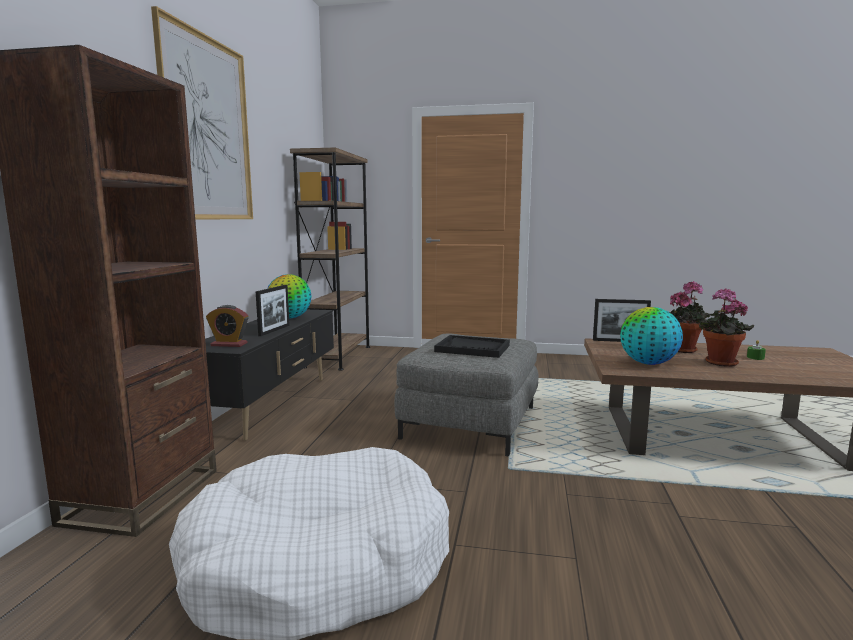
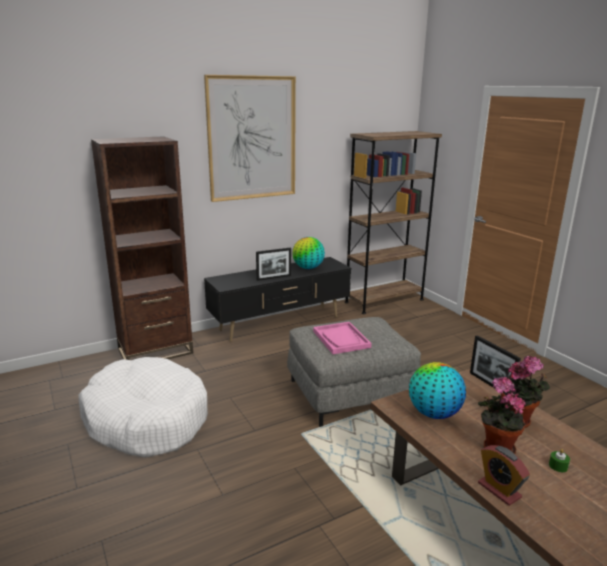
camera: 50 degrees right, 10 degrees up
alarm clock [206,305,249,347] -> alarm clock moved to [478,445,530,506]
black tray [434,335,510,358] -> pink tray [313,322,372,354]

